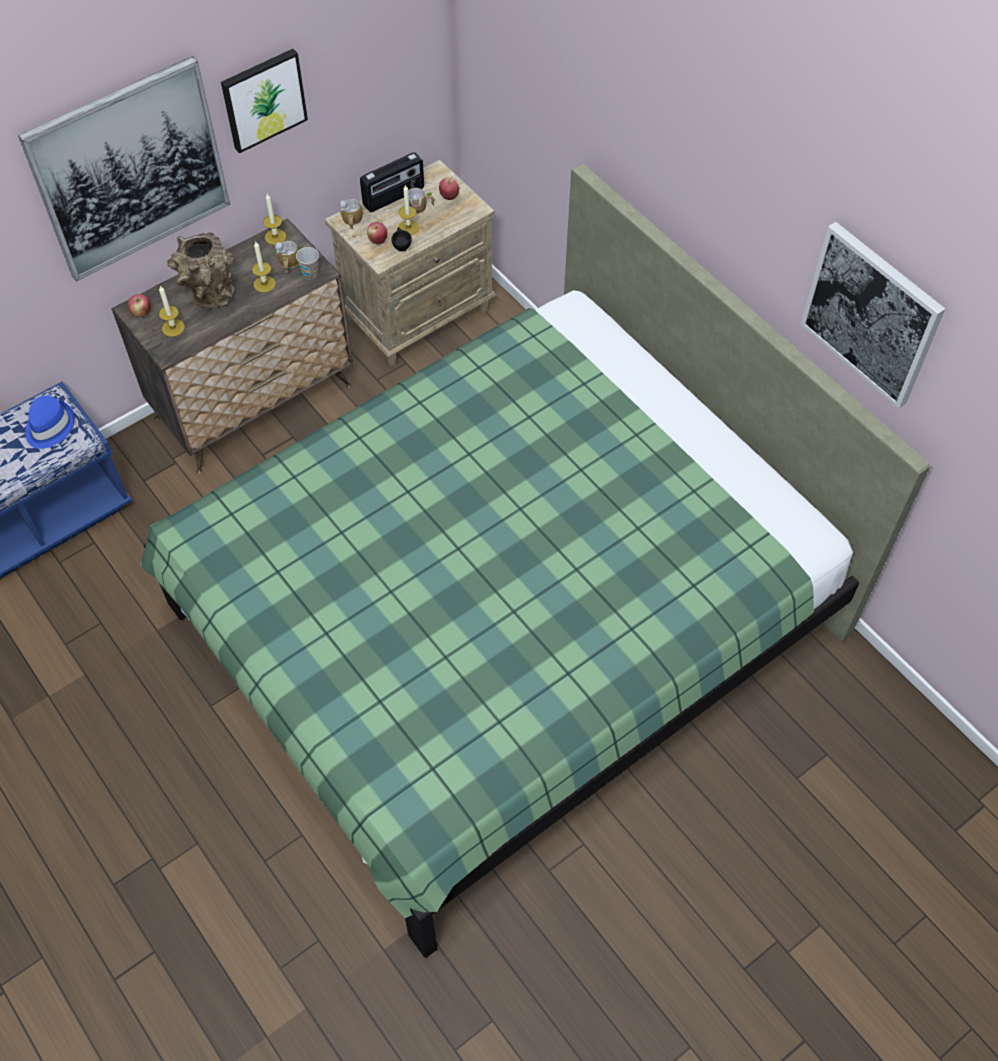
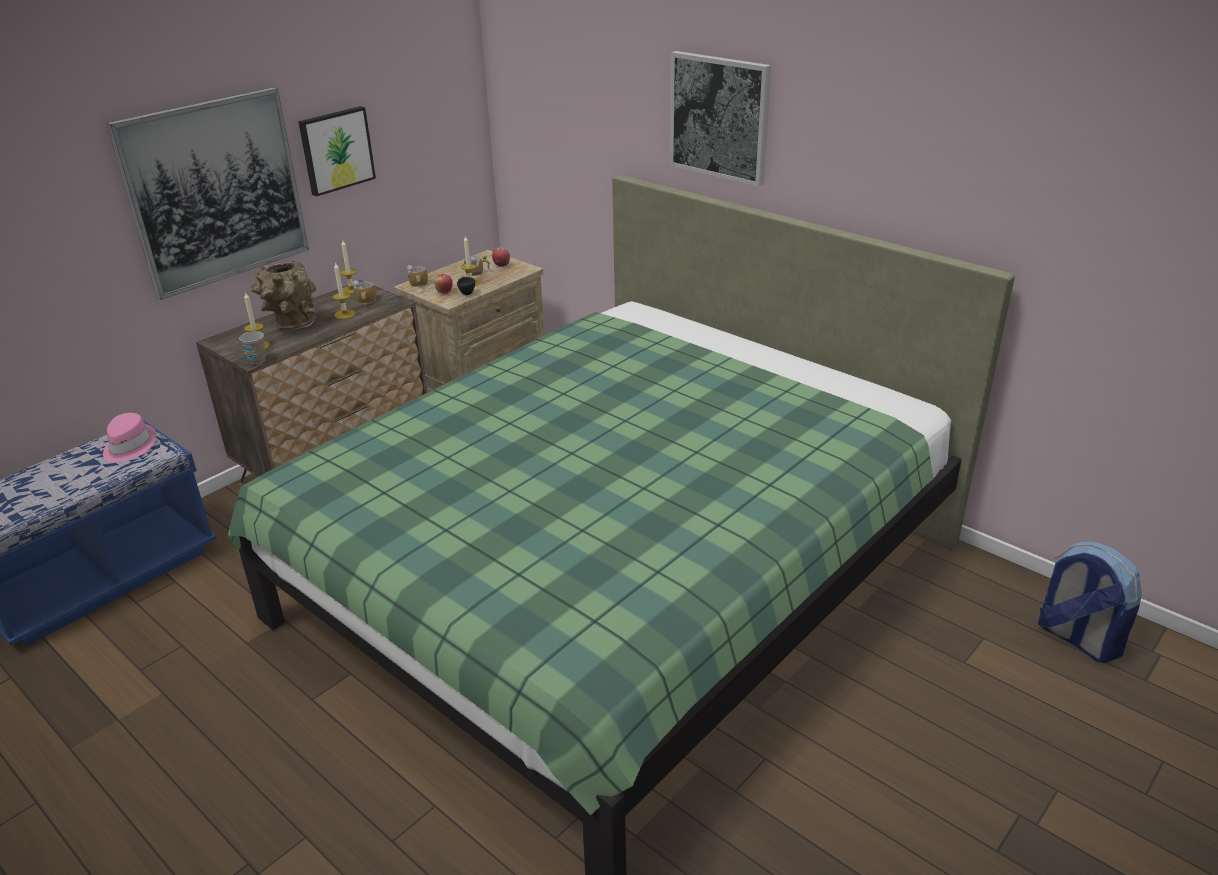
camera: 10 degrees left, 25 degrees down
blue hat [25,395,75,449] -> pink hat [103,413,157,463]
apple [128,294,151,317] -> none
cup [296,247,319,280] -> cup moved to [239,331,265,364]
radio [360,152,424,212] -> none
picture [800,222,945,408] -> picture moved to [670,51,771,186]
none -> backpack [1038,541,1142,663]

